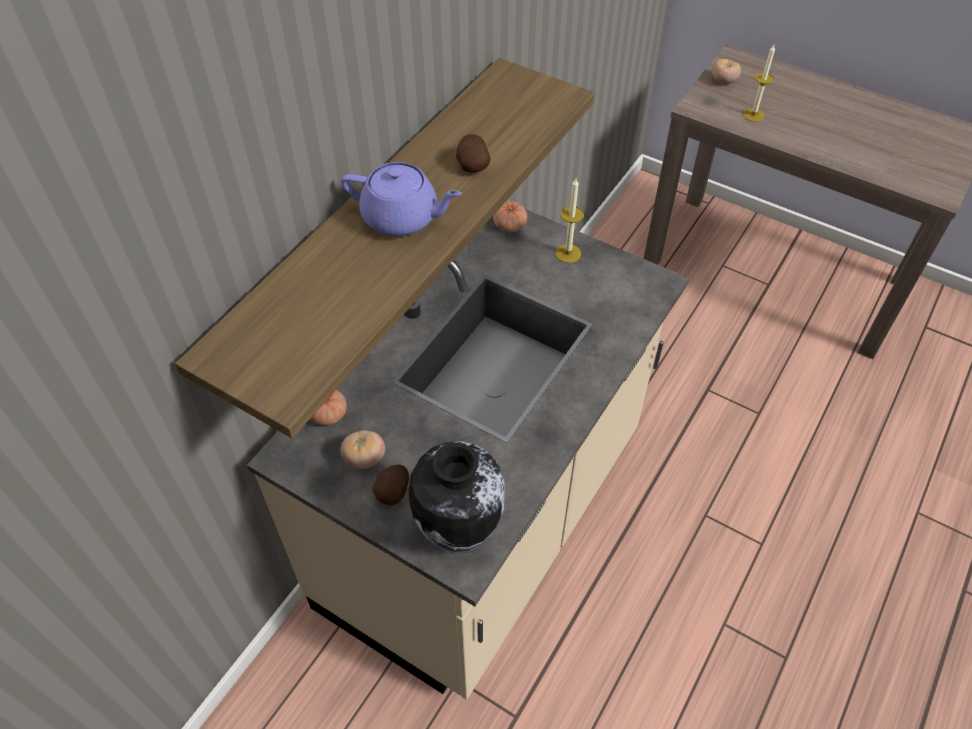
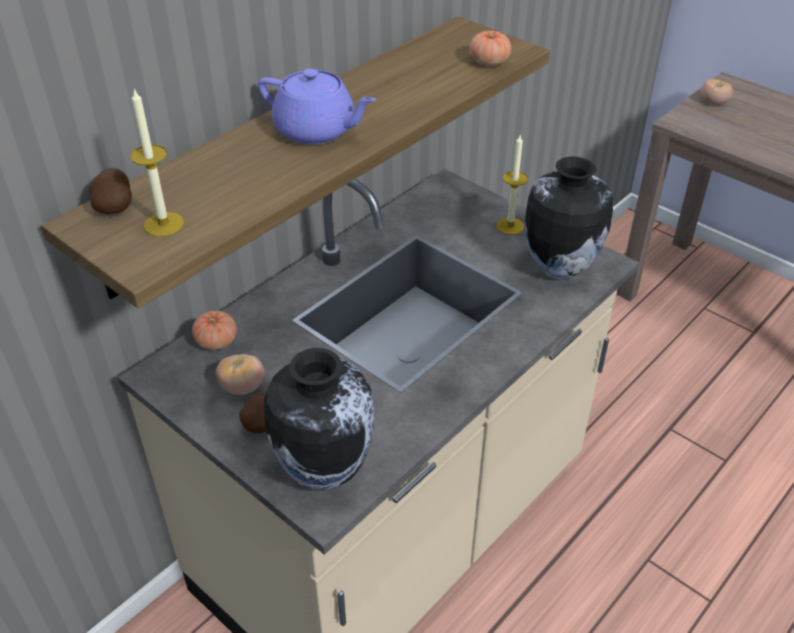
camera: 10 degrees right, 10 degrees down
potato [456,134,490,172] -> potato moved to [89,168,132,214]
tomato [493,201,527,232] -> tomato moved to [469,31,511,66]
candle [743,45,775,122] -> candle moved to [130,88,184,237]
none -> vase [525,157,613,280]

